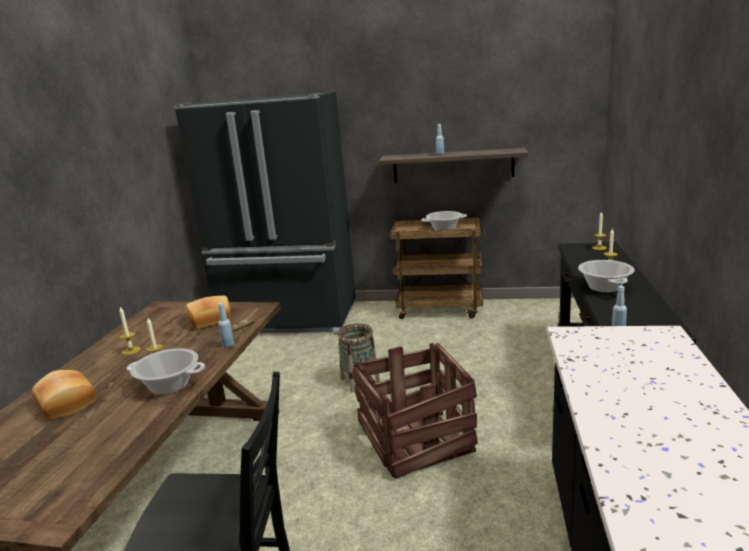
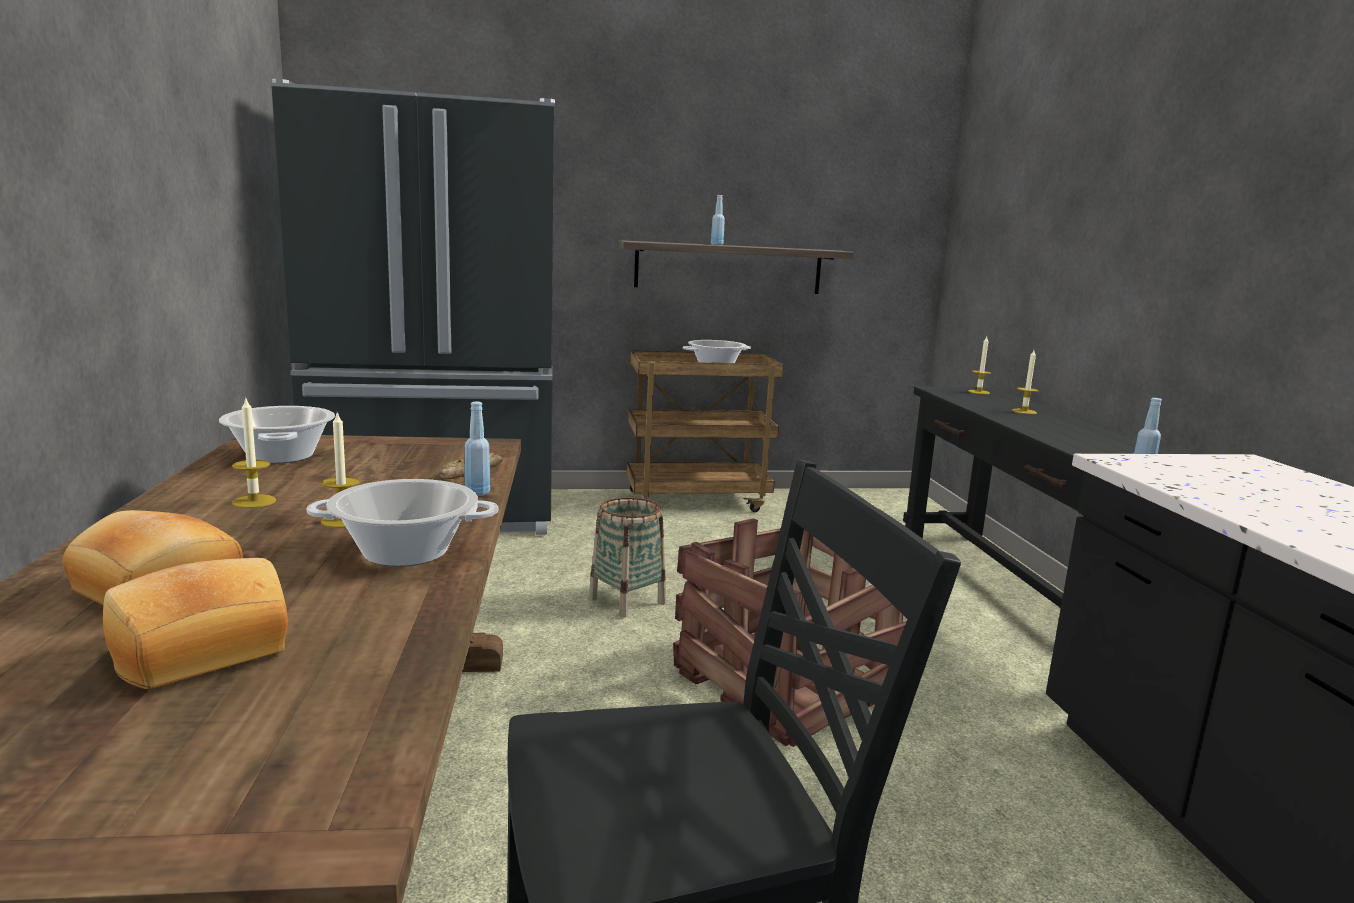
camera: 20 degrees left, 5 degrees down
bread [186,296,231,329] -> bread moved to [103,558,288,689]
cooking pot [578,260,635,292] -> cooking pot moved to [219,406,335,464]

